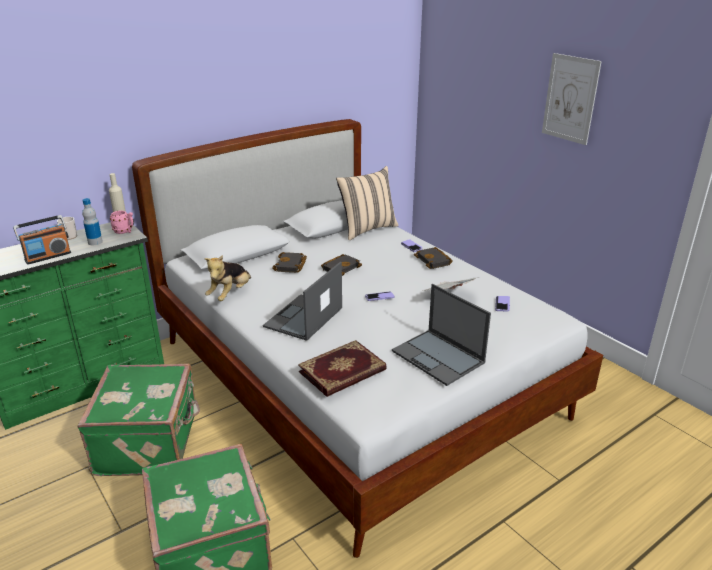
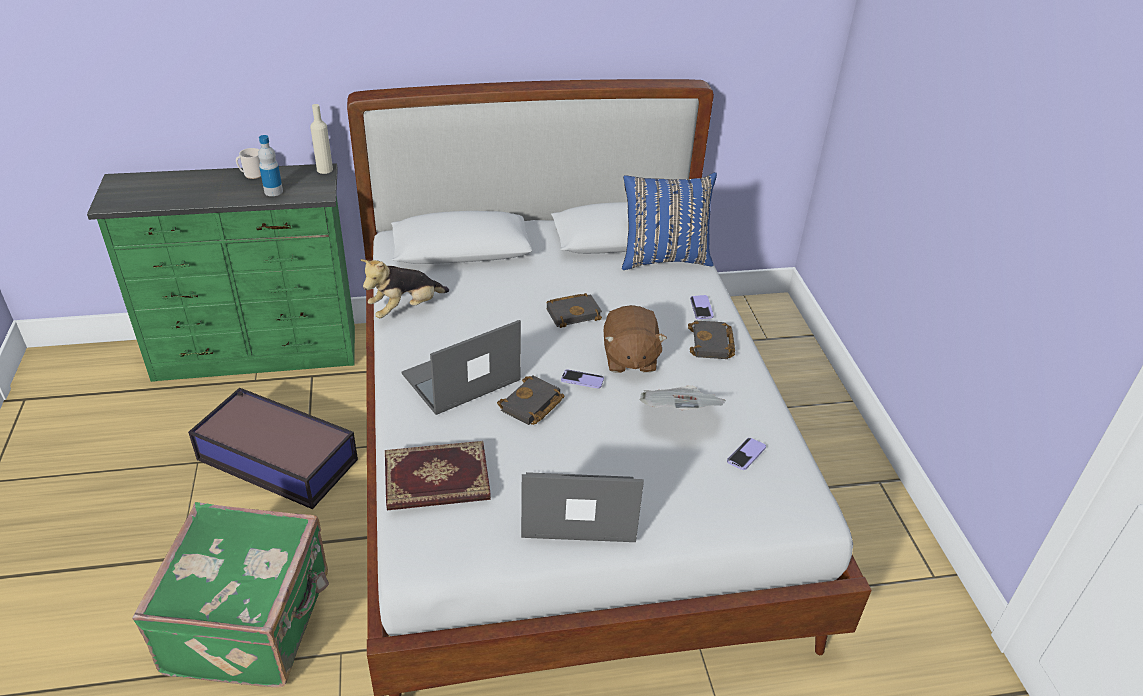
camera: 25 degrees right, 10 degrees up
radio [13,215,71,265] -> none
green suitcase [77,364,200,476] -> storage box [188,388,358,509]
pink mug [110,210,134,234] -> none
black book [272,252,307,273] -> black book moved to [497,375,565,425]
beige pillow [336,166,399,240] -> blue pillow [622,172,717,270]
laptop [392,284,491,386] -> laptop turned 105 degrees clockwise [521,472,644,542]
picture [542,53,602,145] -> none
none -> brown plush toy [604,305,667,373]

